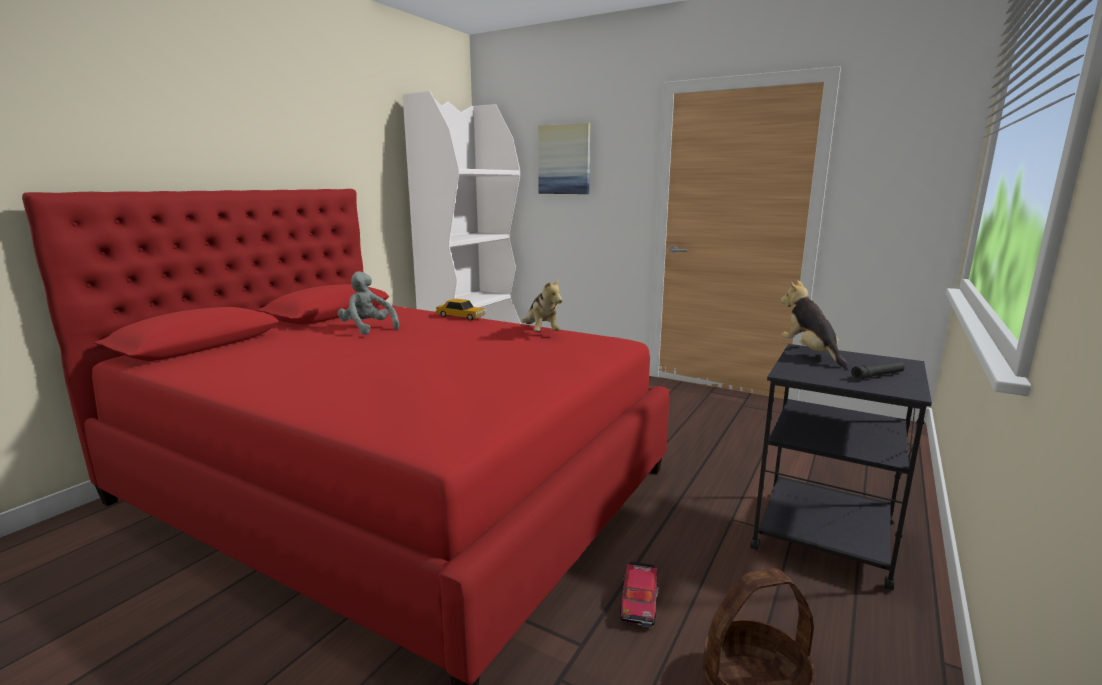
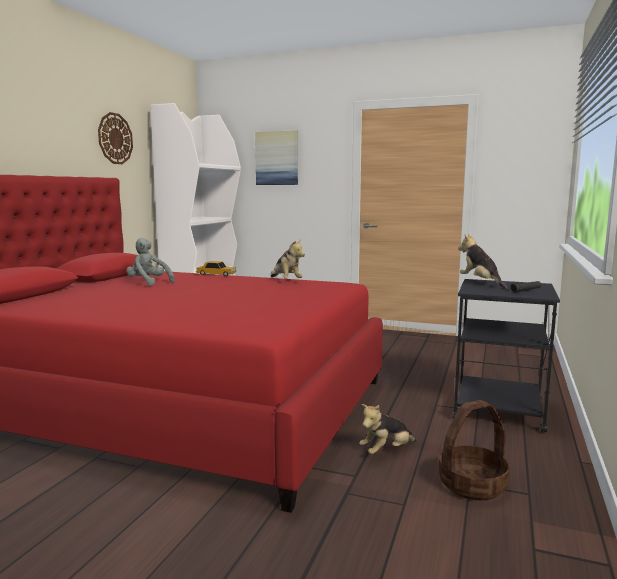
camera: 10 degrees left, 5 degrees down
toy car [620,562,659,627] -> plush toy [359,404,416,454]
none -> wall clock [98,112,133,164]

